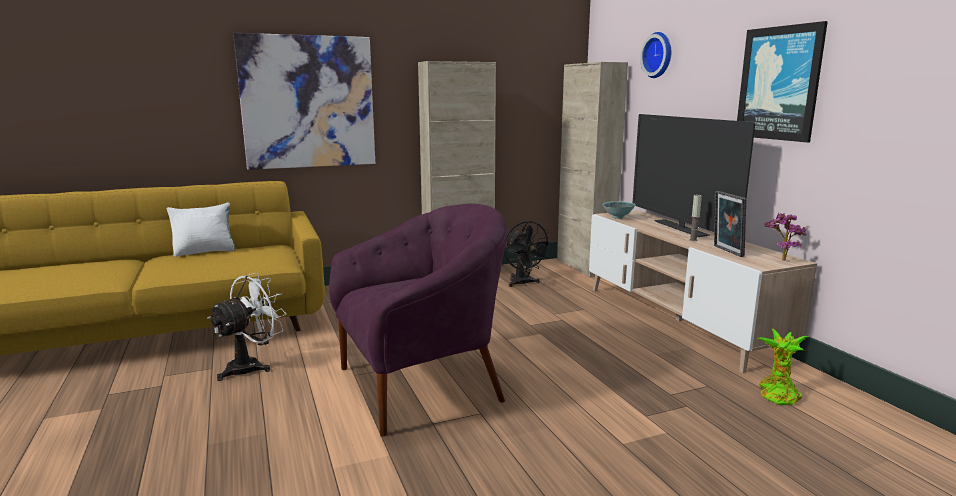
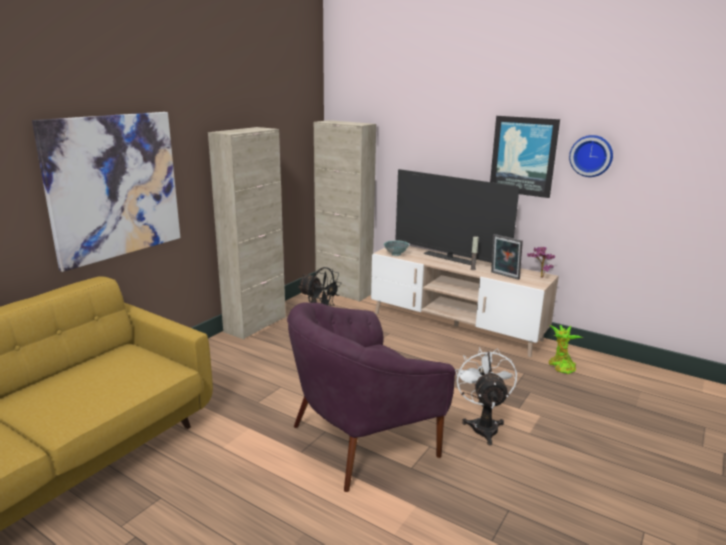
camera: 35 degrees left, 5 degrees up
white pillow [166,202,236,257] -> none
white fan [207,273,287,381] -> white fan moved to [455,347,517,445]
purple armchair [329,204,507,437] -> purple armchair turned 150 degrees counterclockwise [287,303,456,492]
wall clock [640,32,671,78] -> wall clock moved to [569,135,613,177]

